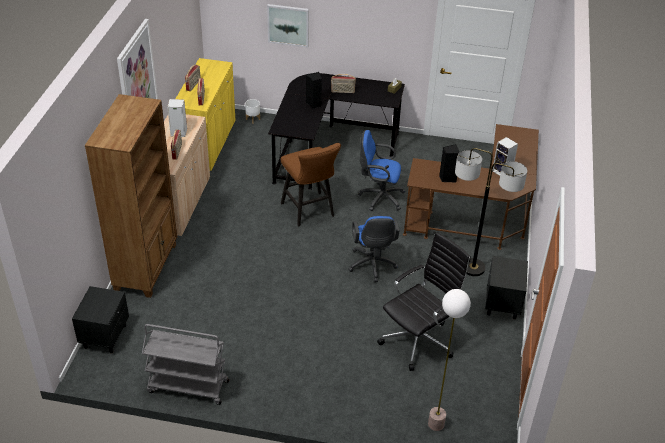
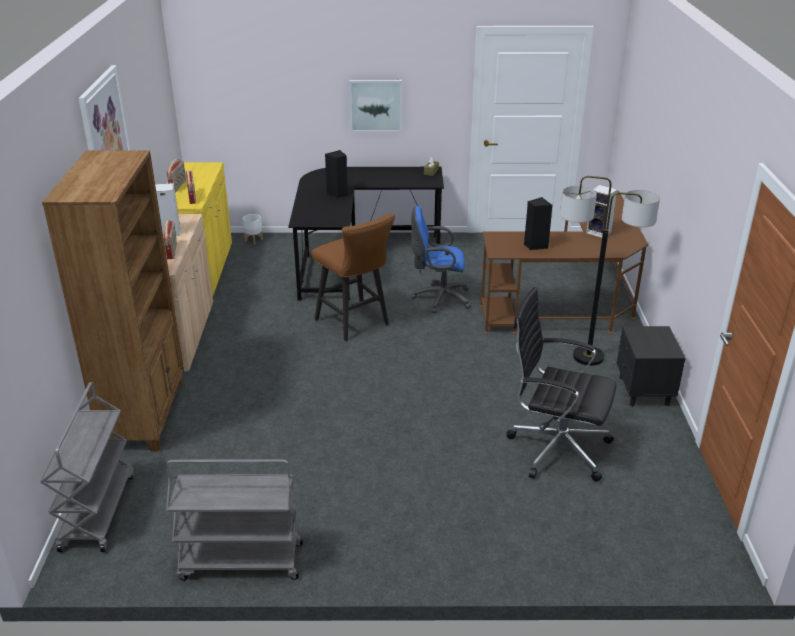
camera: 10 degrees left, 10 degrees down
black nightstand [72,286,129,353] -> grey cart [40,382,134,552]
picture [267,4,309,47] -> picture moved to [349,80,402,132]
radio [331,74,356,93] -> none
blue office chair [348,216,399,282] -> none
black office chair [377,232,470,371] -> black office chair turned 105 degrees counterclockwise [507,287,617,482]
floor lamp [428,289,471,431] -> none

